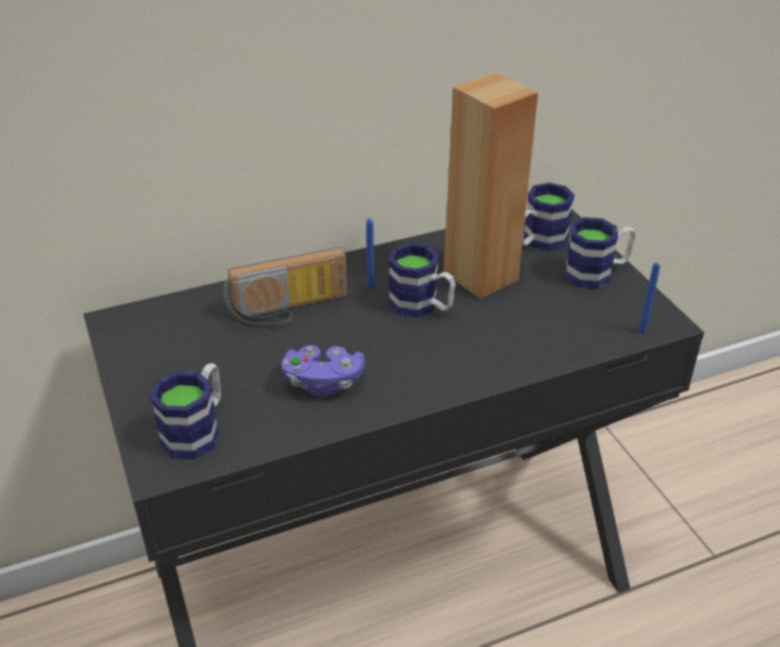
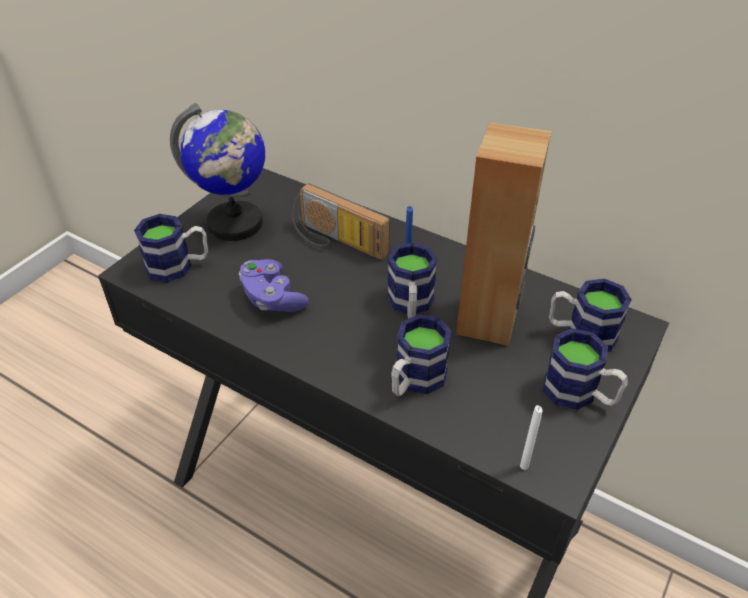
camera: 55 degrees right, 5 degrees up
blue candle [639,263,660,334] -> white candle [520,405,543,470]
none -> globe [170,103,265,241]
none -> mug [391,314,451,396]

